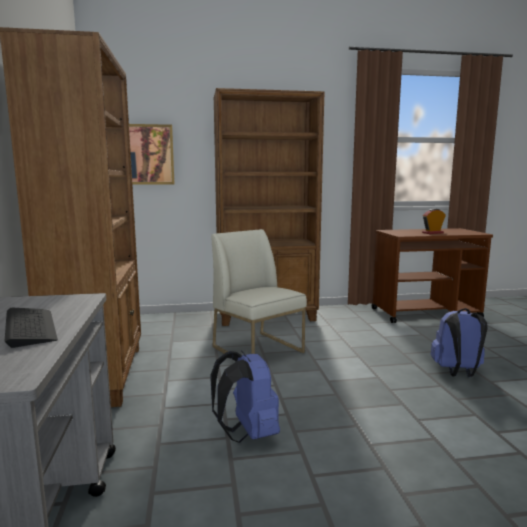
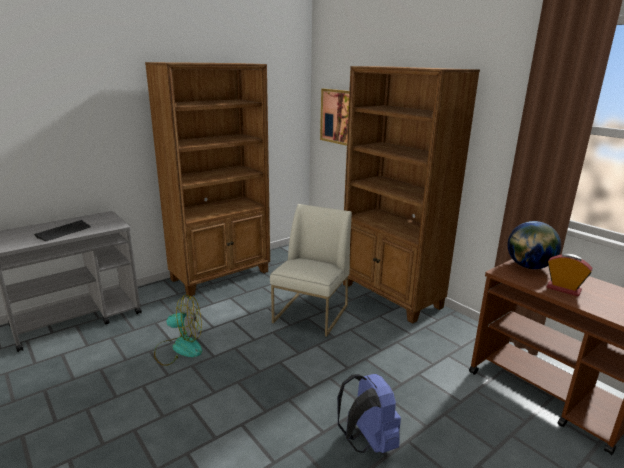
camera: 60 degrees right, 10 degrees up
blue backpack [210,351,280,443] -> fan [154,295,202,366]
none -> globe [507,221,561,269]

